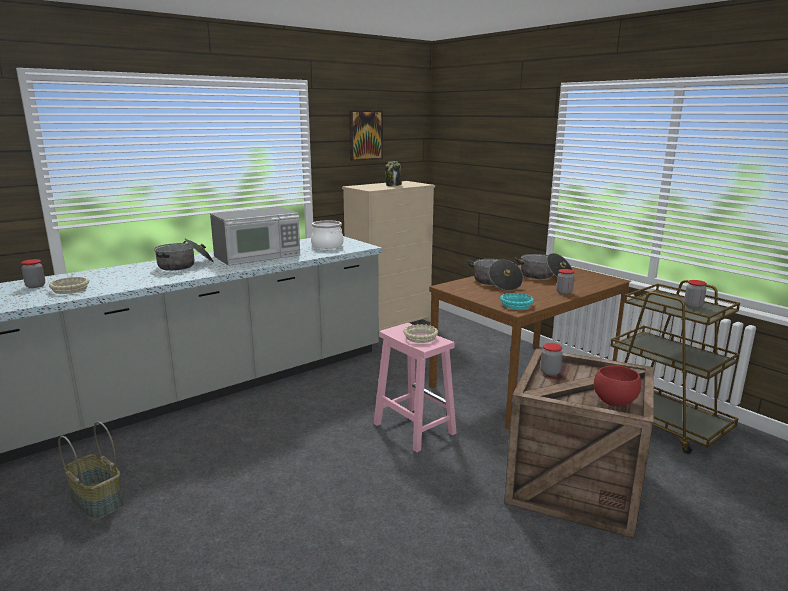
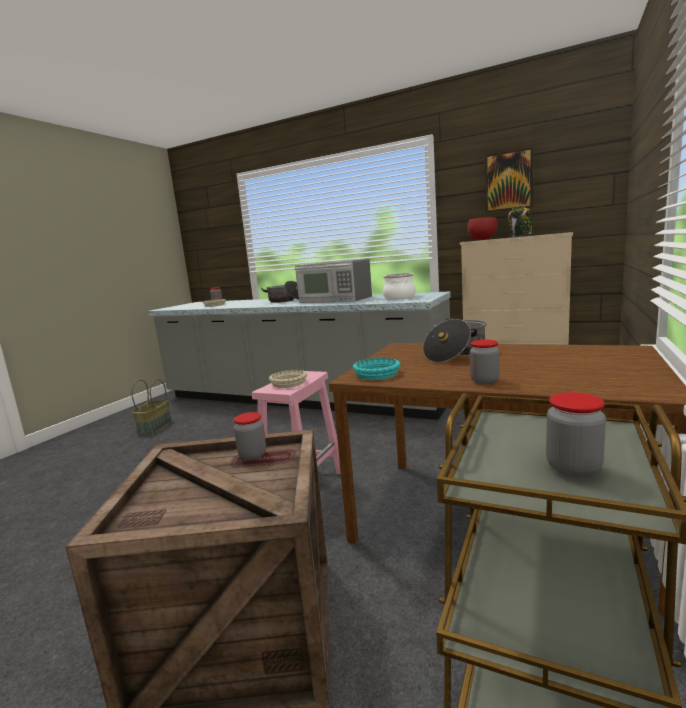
camera: 65 degrees right, 5 degrees down
cooking pot [515,253,574,279] -> none
red bowl [594,365,641,406] -> red bowl moved to [467,217,497,240]

